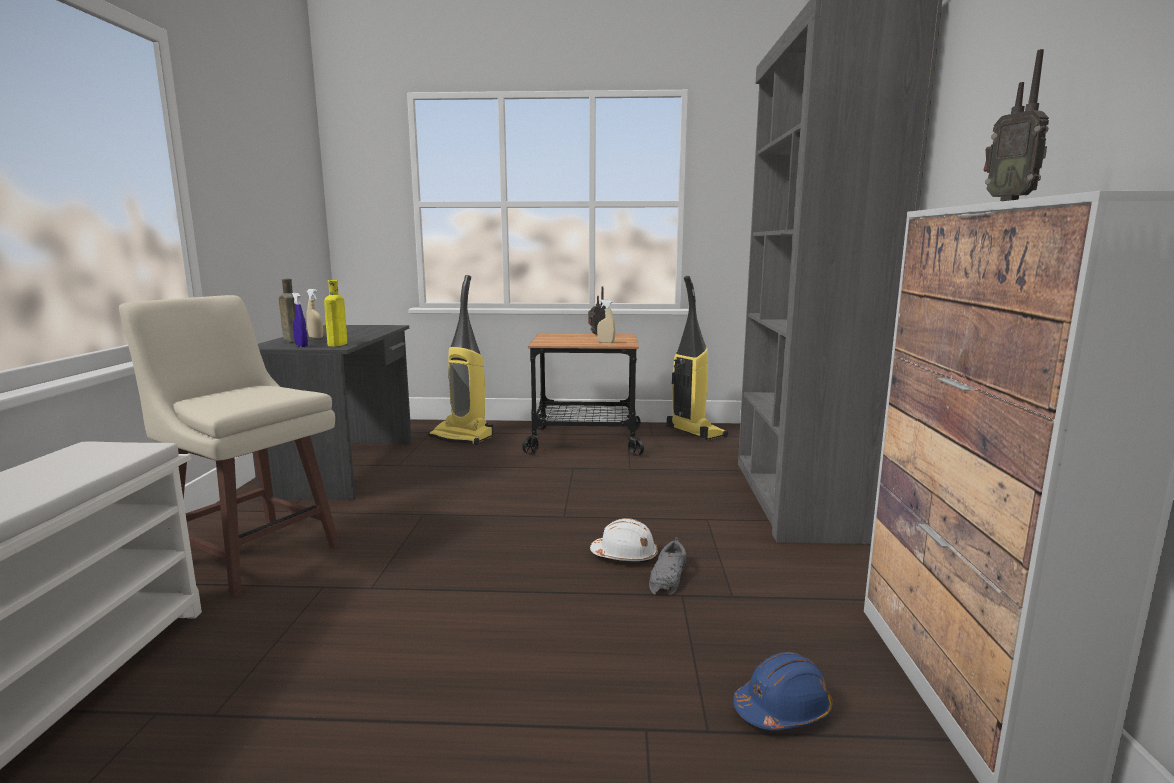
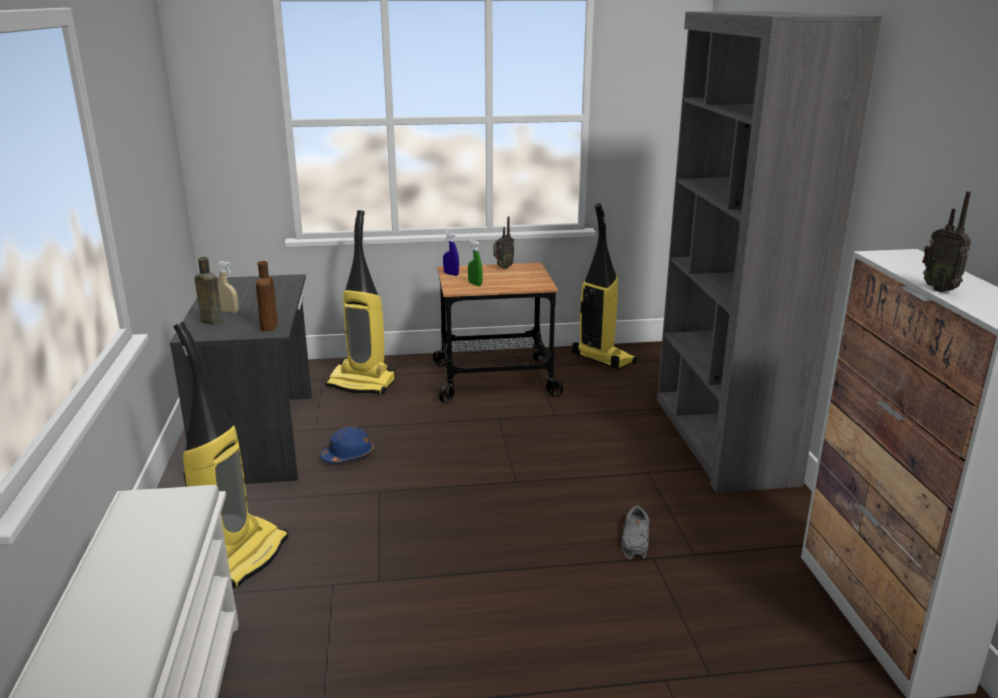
camera: 10 degrees left, 10 degrees up
beige stool [119,295,340,597] -> vacuum cleaner [173,321,288,589]
blue spray bottle [292,293,308,347] -> blue spray bottle moved to [443,231,459,276]
yellow bottle [324,280,347,347] -> brown bottle [256,261,278,331]
white hard hat [590,518,658,563] -> none
beige spray bottle [597,300,616,343] -> none
blue hard hat [733,652,833,730] -> blue hard hat moved to [320,426,374,463]
none -> green spray bottle [468,240,483,286]

